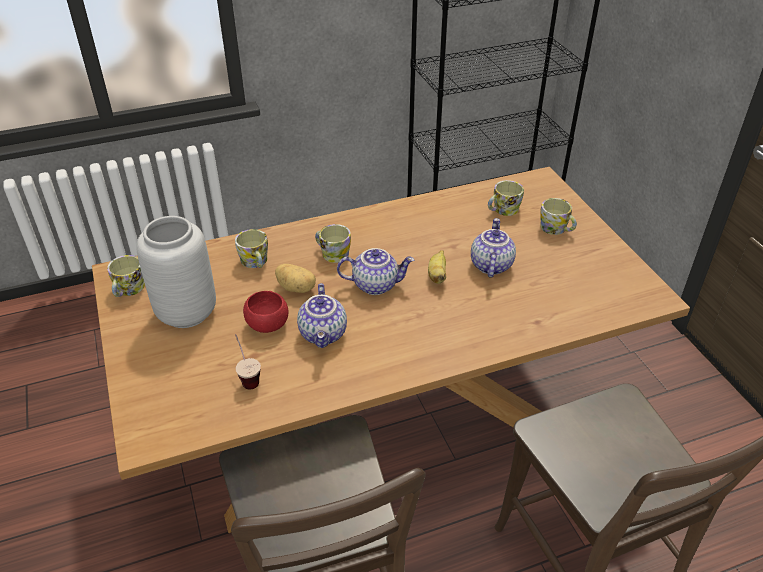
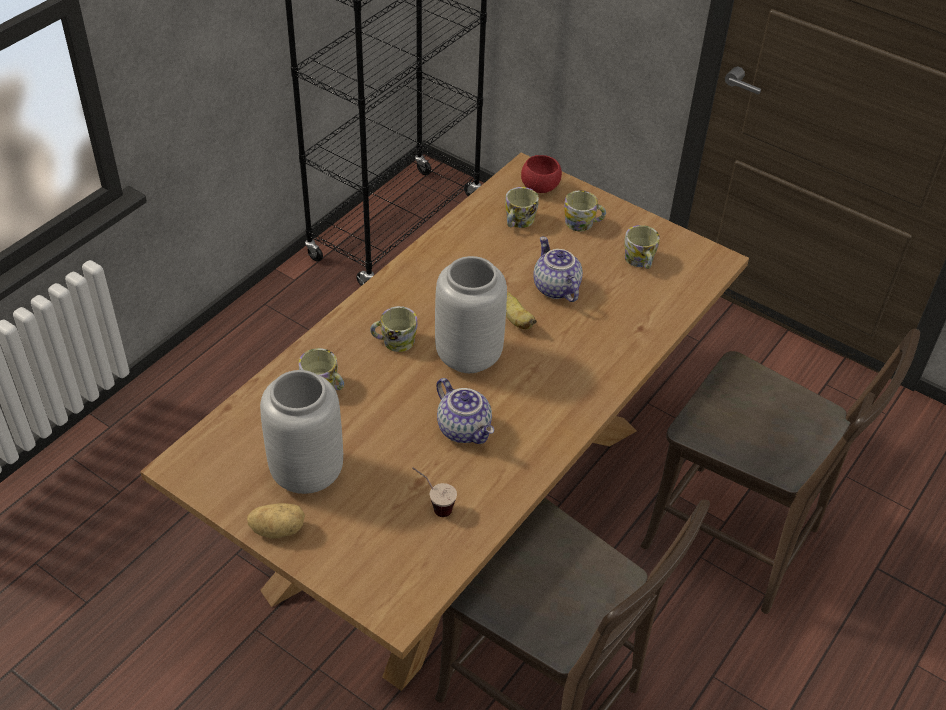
camera: 35 degrees left, 5 degrees up
mug [107,255,145,297] -> mug moved to [624,225,660,269]
red bowl [243,291,288,333] -> red bowl moved to [521,155,562,193]
potato [275,264,316,293] -> potato moved to [247,503,305,539]
teapot [337,248,415,295] -> grey vase [435,256,507,373]

